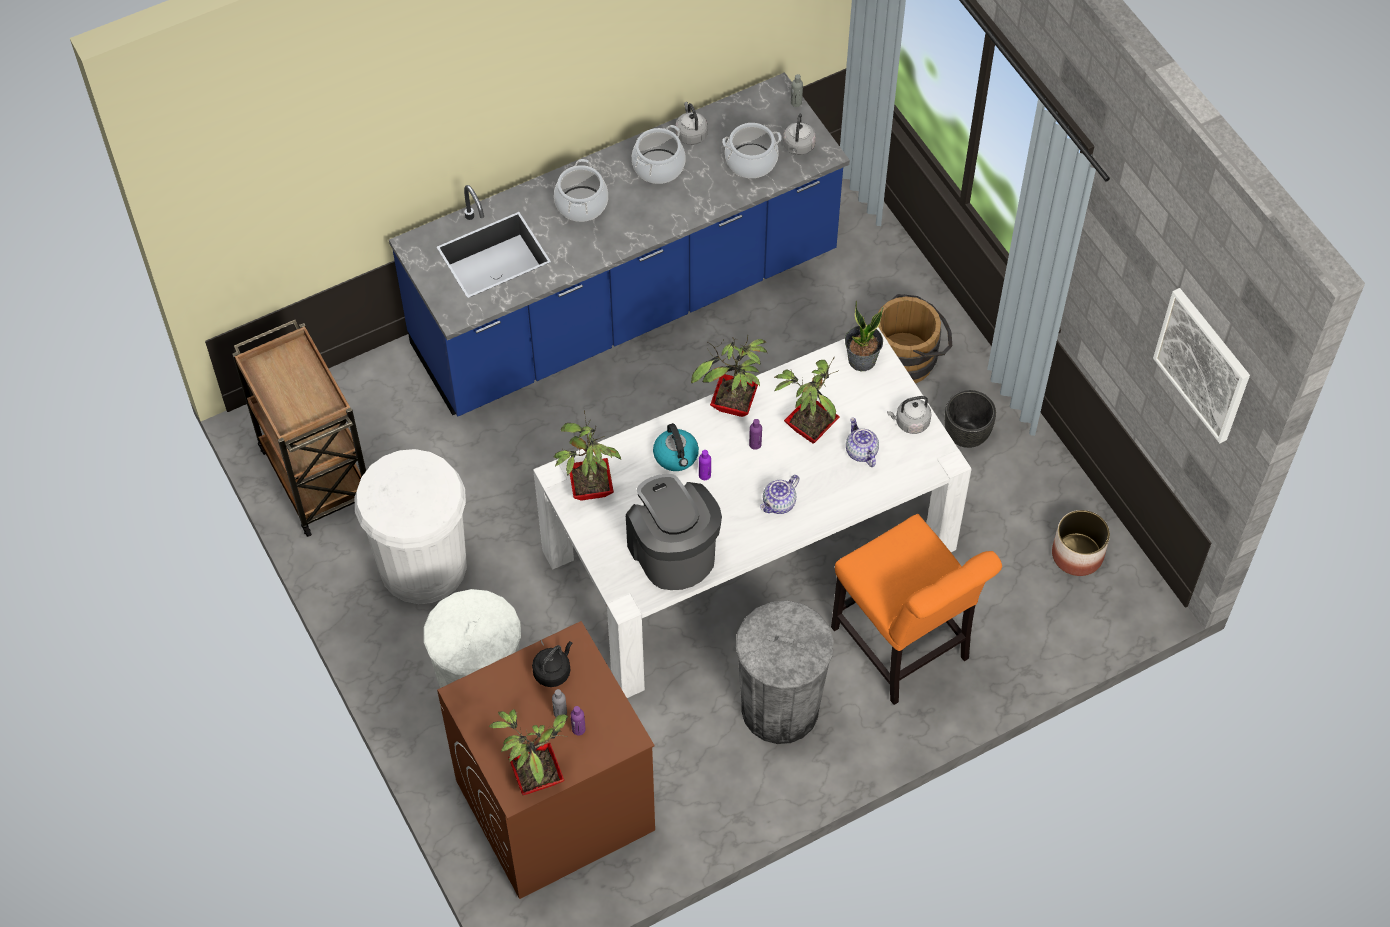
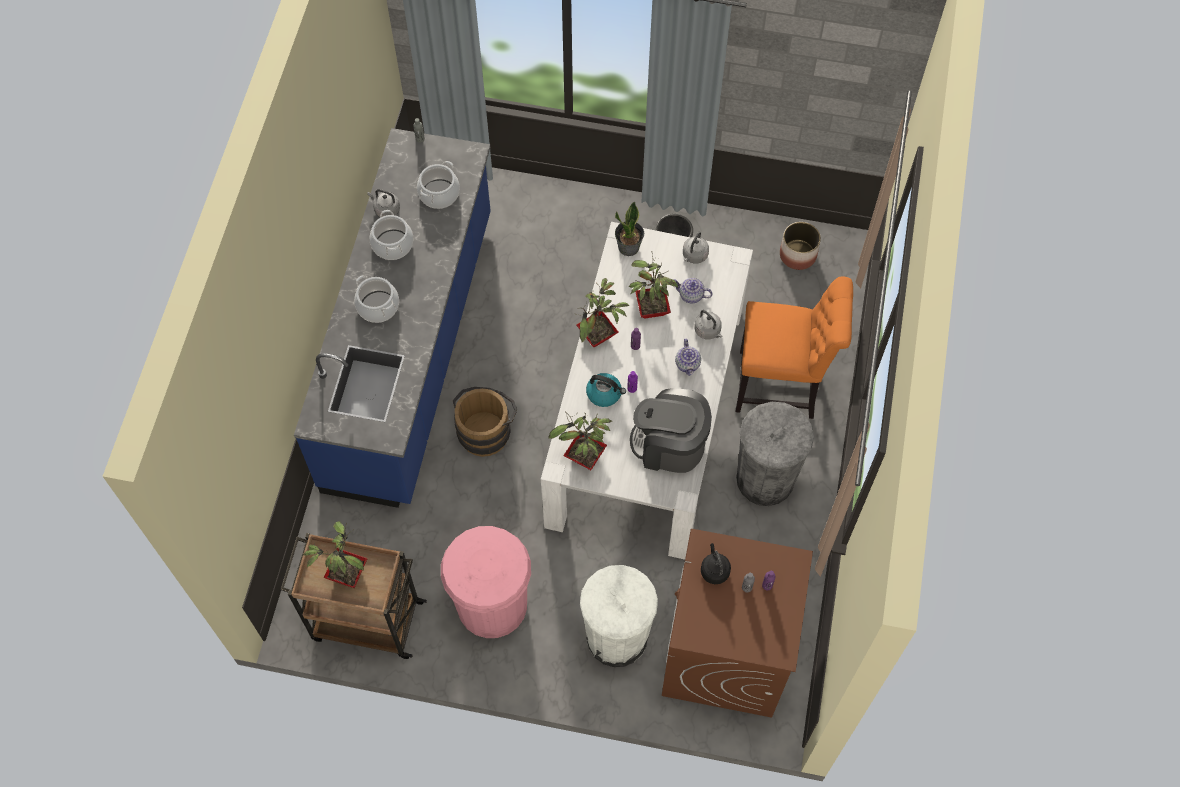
camera: 50 degrees left, 5 degrees up
white trash can [354,449,467,604] -> pink trash can [441,526,531,638]
potted plant [489,709,569,795] -> potted plant moved to [303,521,368,588]
grey kettle [783,114,816,155] -> grey kettle moved to [694,310,722,340]
brown bucket [878,294,952,384] -> brown bucket moved to [453,387,517,457]
picture [1153,288,1250,444] -> none

